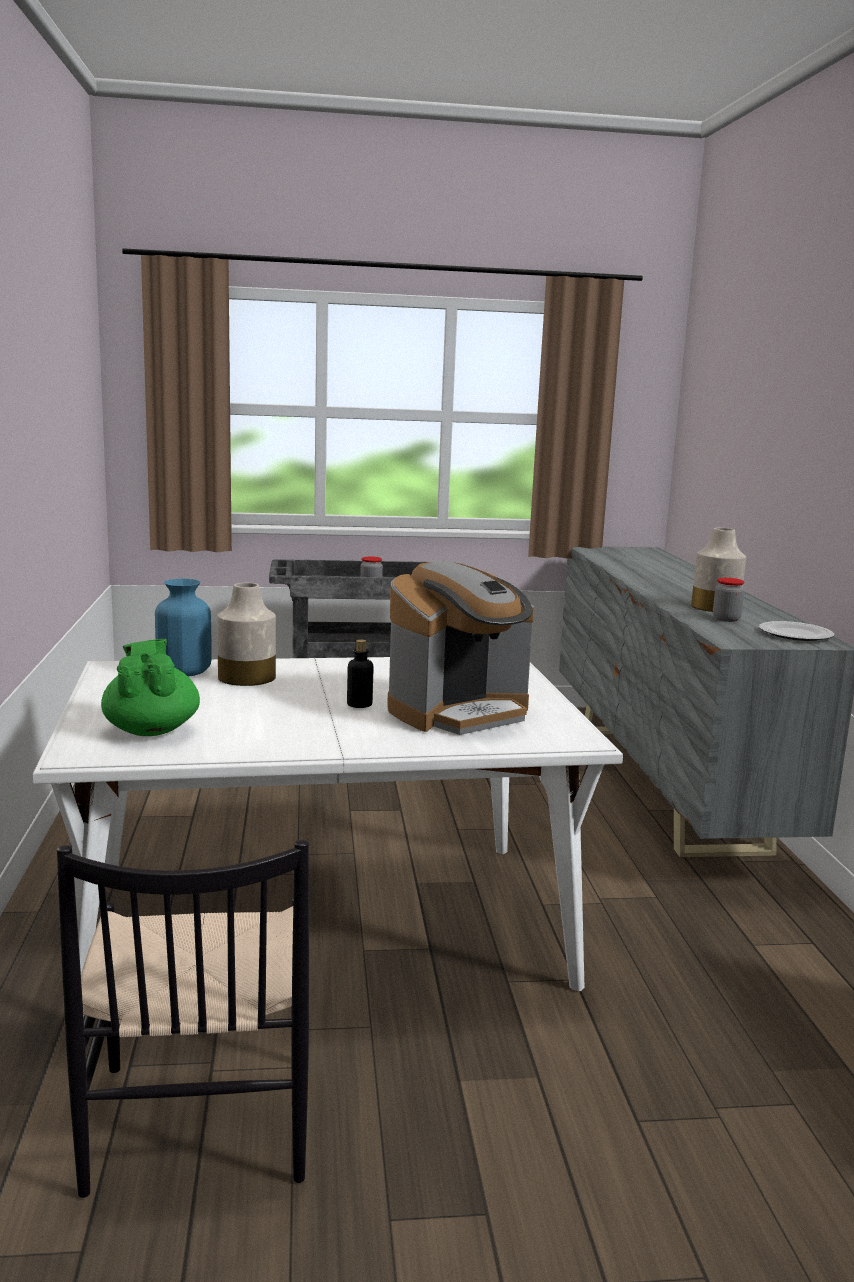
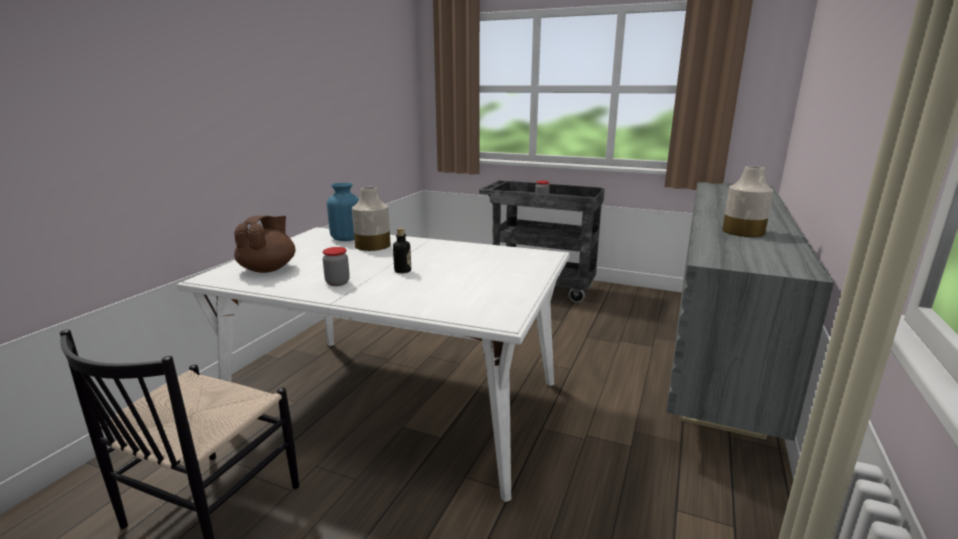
camera: 30 degrees right, 5 degrees up
green teapot [101,639,200,736] -> brown teapot [234,216,295,273]
coffee machine [387,561,535,735] -> none
jar [713,578,744,622] -> jar moved to [323,247,350,286]
plate [759,621,834,641] -> none

